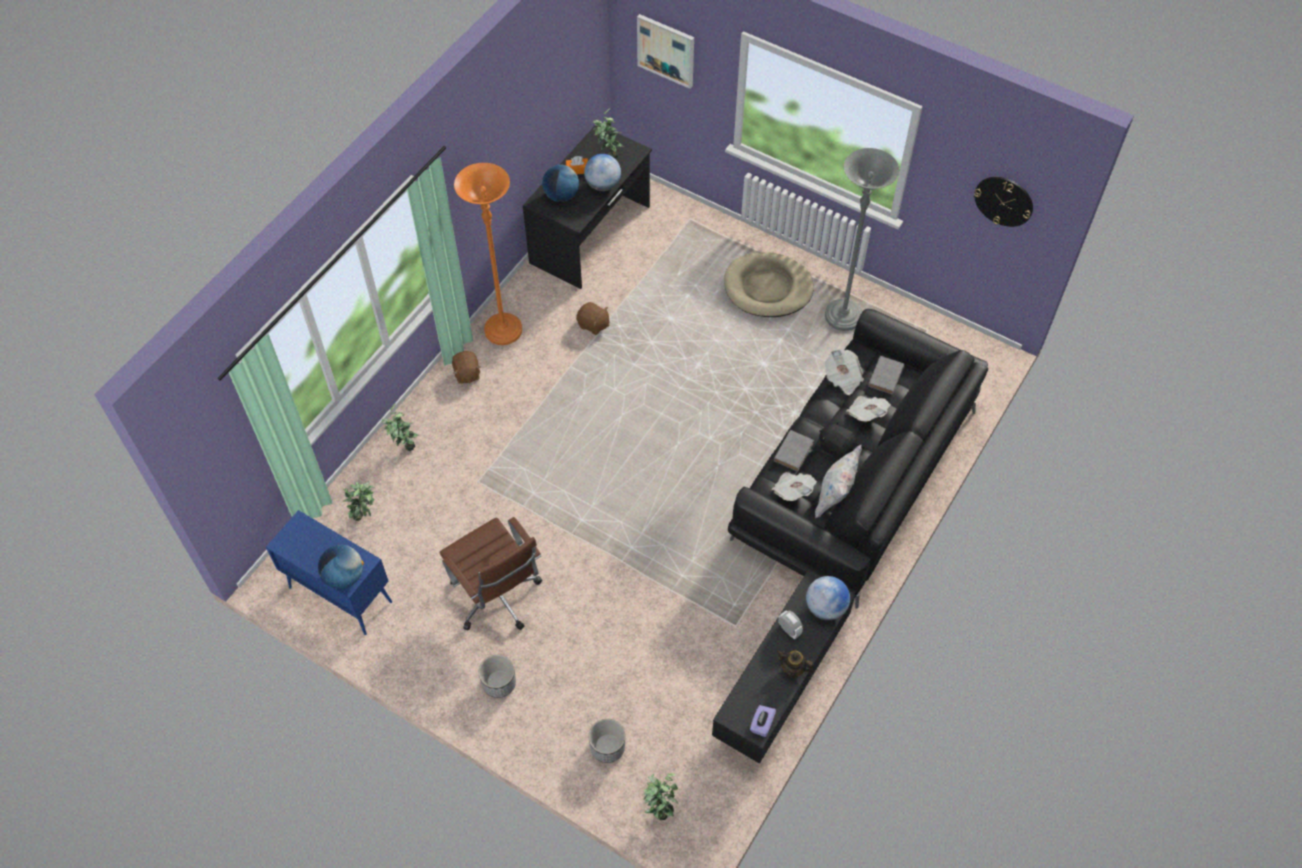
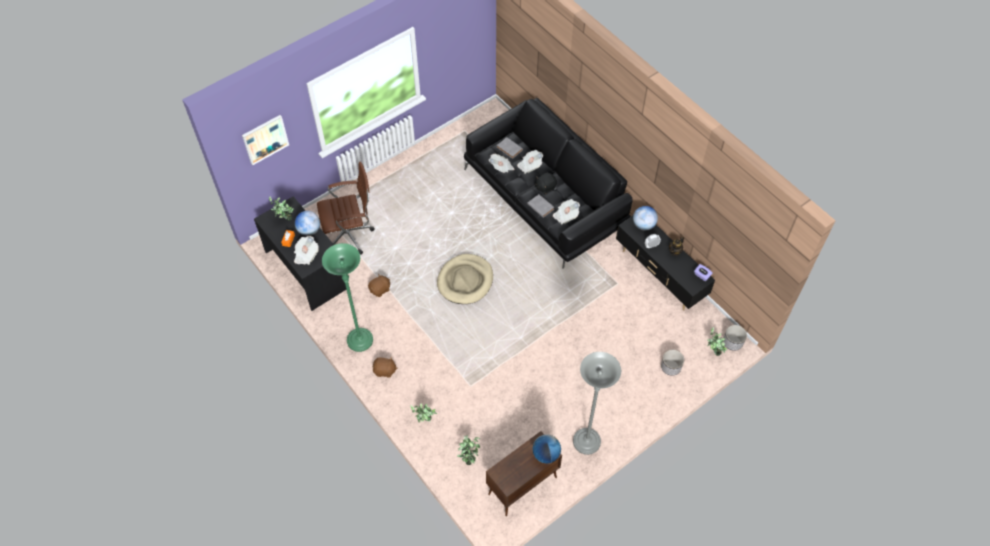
camera: 70 degrees left, 0 degrees up
blue cabinet [266,510,392,635] -> brown cabinet [486,431,562,516]
brown office chair [440,517,542,631] -> brown office chair moved to [317,161,375,255]
orange floor lamp [454,163,522,345] -> green floor lamp [322,243,373,352]
planter [479,655,516,698] -> planter moved to [723,325,747,351]
globe [542,165,579,202] -> newspaper [294,236,319,265]
beige dog bed [724,252,814,317] -> beige dog bed moved to [437,254,493,304]
white pillow [815,445,862,518] -> none
grey floor lamp [825,148,899,331] -> grey floor lamp moved to [573,352,621,455]
wall clock [974,177,1033,227] -> none

